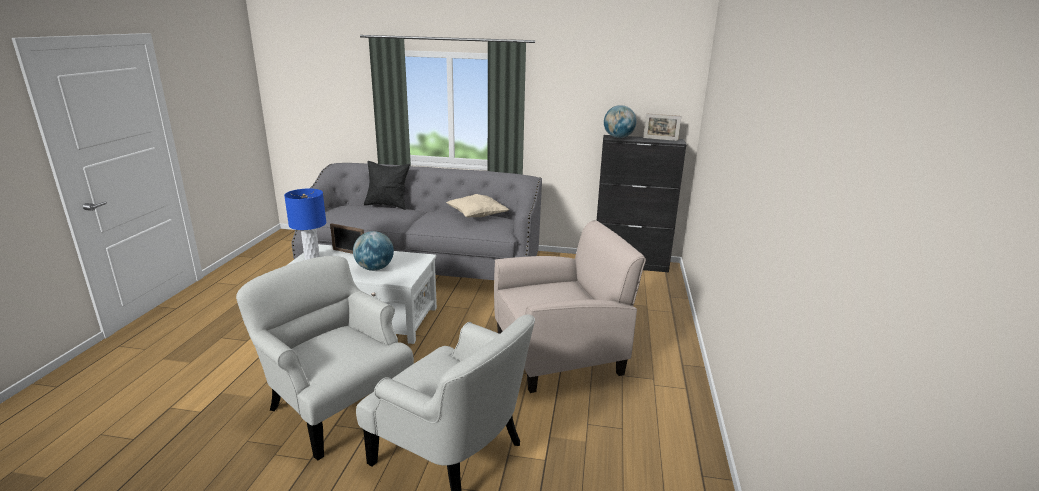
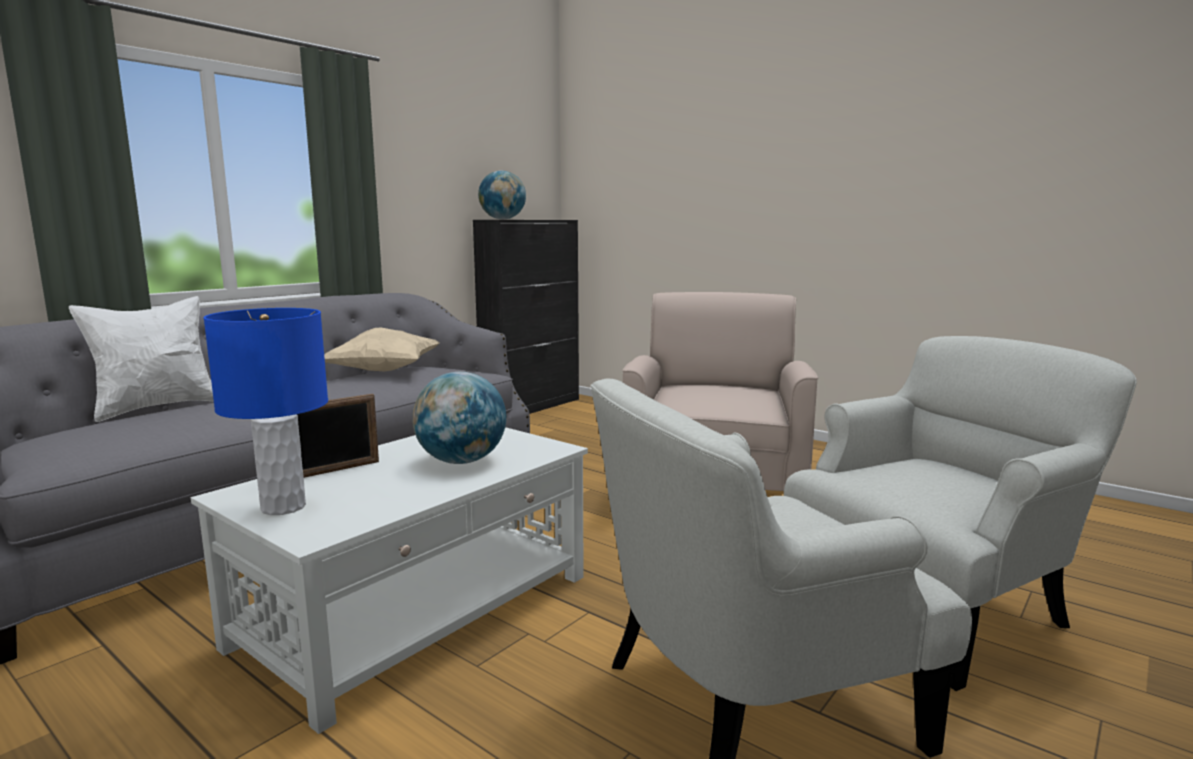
camera: 60 degrees left, 10 degrees down
black pillow [364,161,410,210] -> white pillow [69,296,214,422]
picture frame [643,113,681,141] -> none

